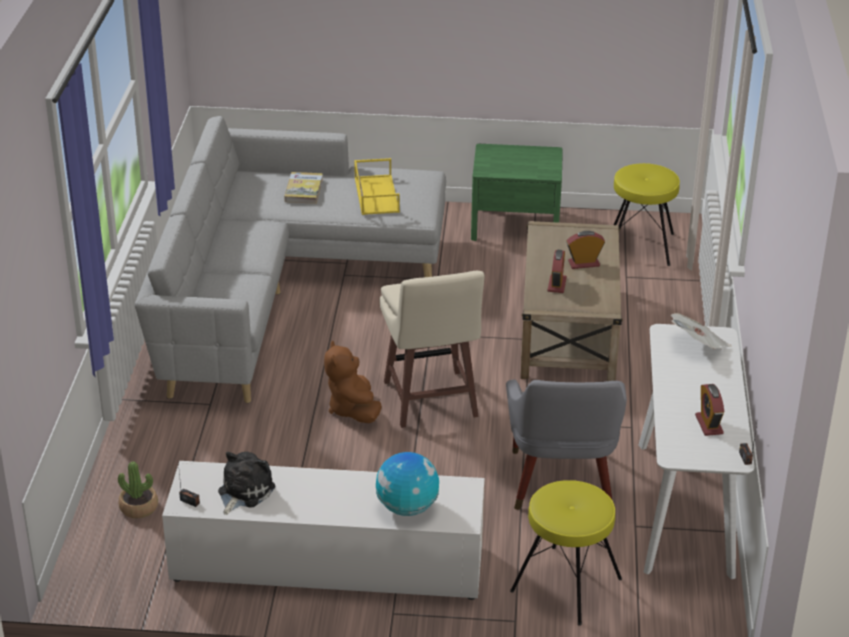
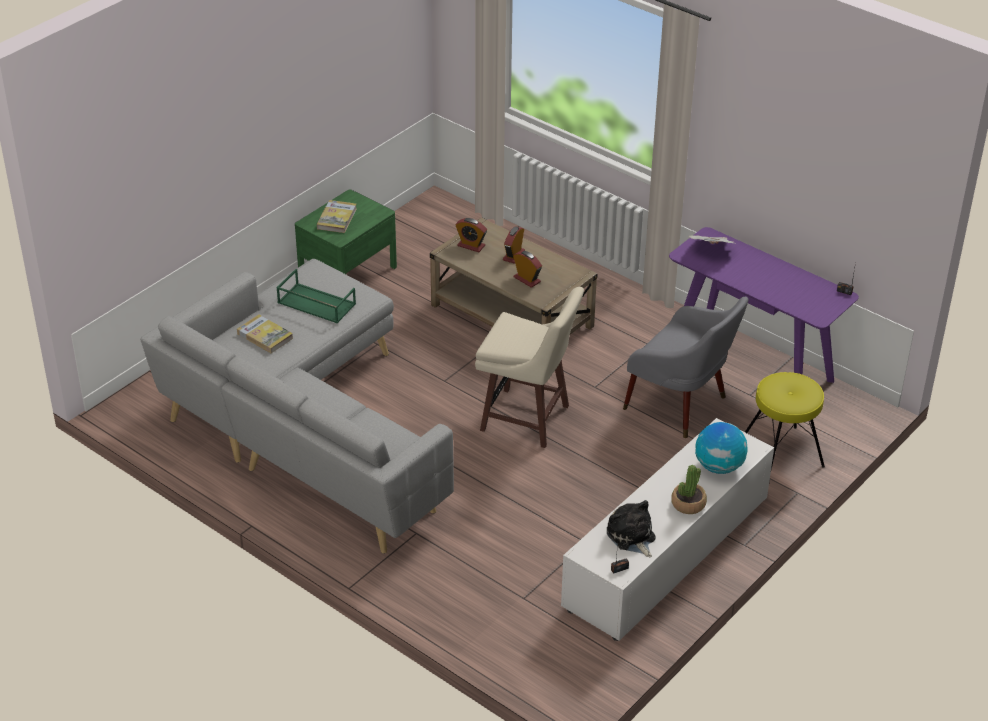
camera: 55 degrees left, 5 degrees up
potted plant [118,461,158,518] -> potted plant moved to [671,465,707,514]
brown plush toy [324,341,382,423] -> none
yellow tray [354,158,400,215] -> green tray [276,269,356,324]
yellow stool [614,163,680,266] -> none
white console table [638,324,755,579] -> purple console table [669,227,859,383]
alarm clock [695,384,724,436] -> alarm clock moved to [455,218,487,252]
none -> book [317,200,357,233]

